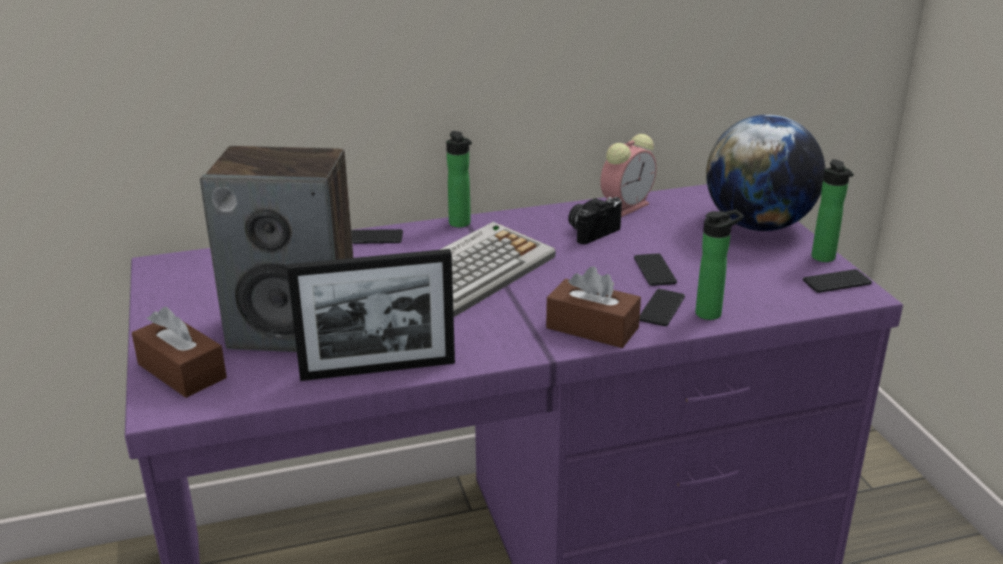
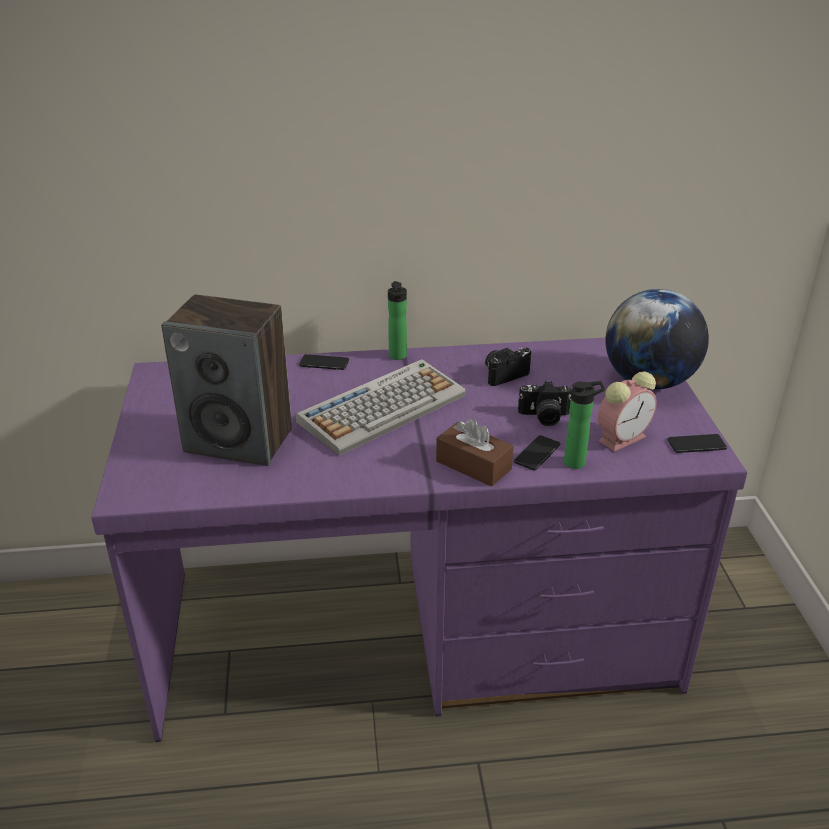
camera: 10 degrees right, 5 degrees up
brown tissue box [132,307,227,398] -> none
picture frame [287,249,455,381] -> none
alarm clock [600,134,656,217] -> alarm clock moved to [598,371,657,452]
phone [634,253,677,286] -> camera [518,381,572,426]
bottle [811,159,854,262] -> none

